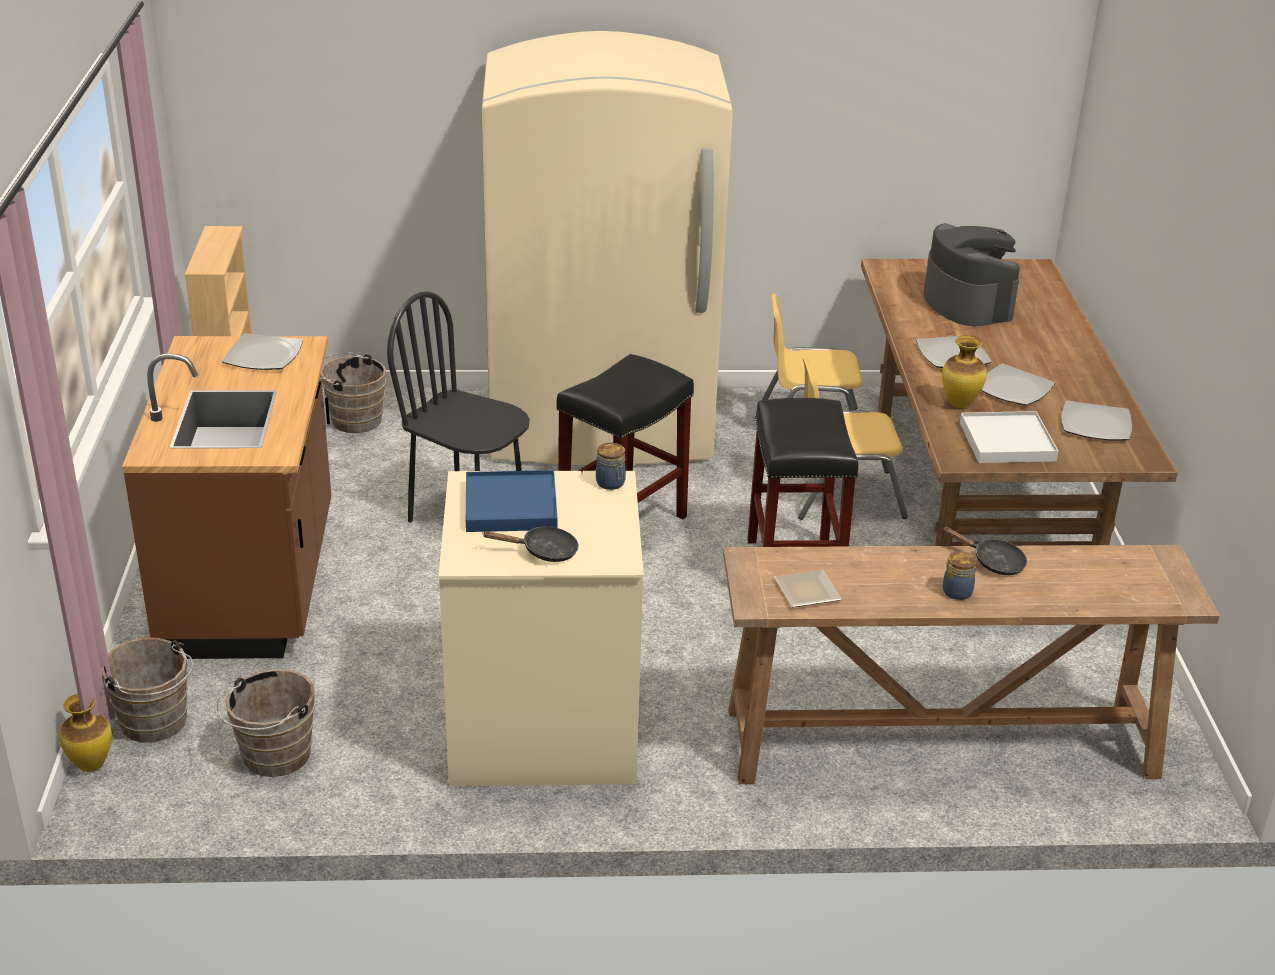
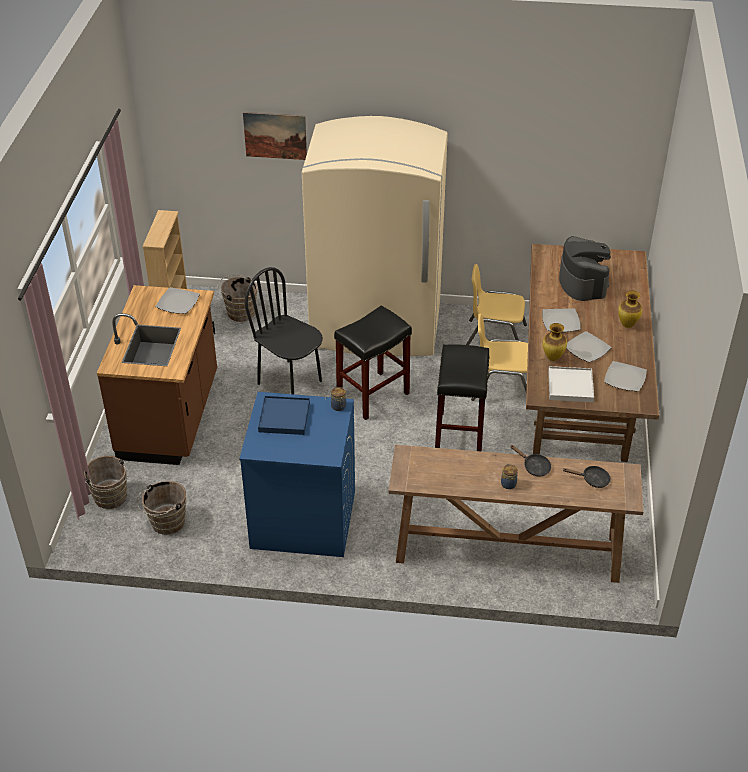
camera: 10 degrees right, 10 degrees up
vase [59,694,112,772] -> vase moved to [618,291,642,328]
beige washing machine [438,471,644,786] -> blue washing machine [239,392,355,557]
black frying pan [483,526,579,562] -> black frying pan moved to [563,466,611,488]
plate [774,570,842,607] -> none
none -> picture [243,112,307,160]

